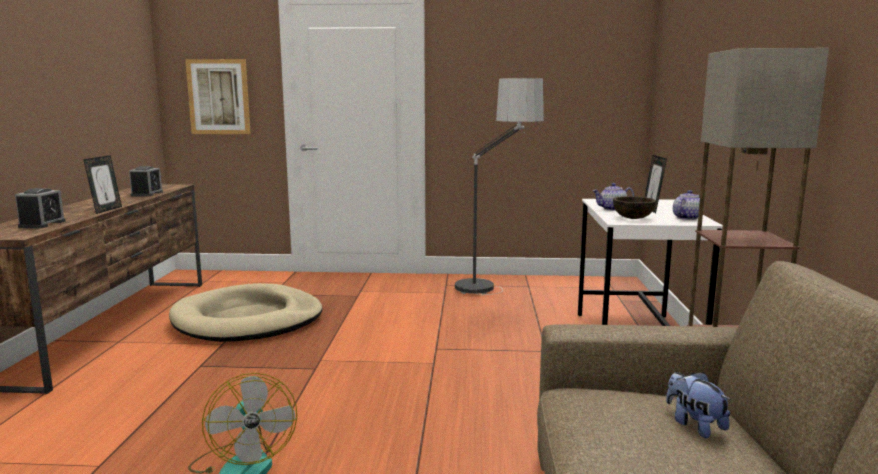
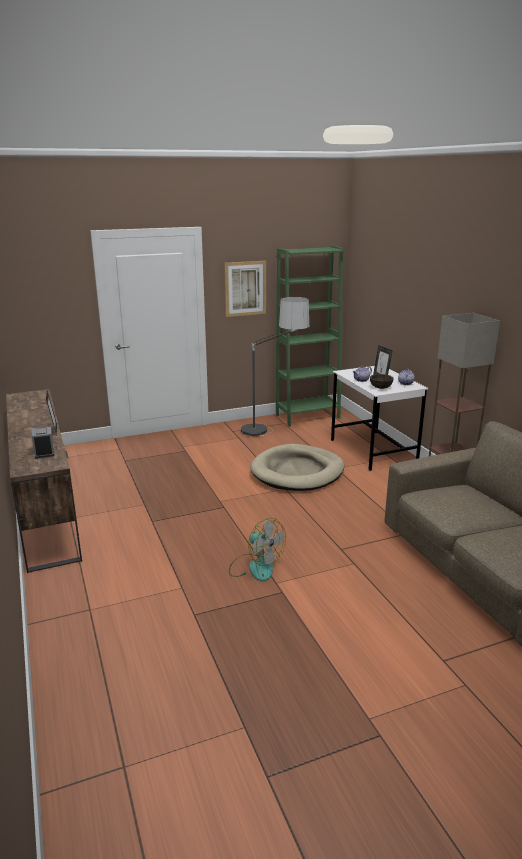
camera: 25 degrees left, 10 degrees up
alarm clock [129,166,163,197] -> none
beige dog bed [169,283,323,342] -> beige dog bed moved to [250,444,344,491]
picture [185,59,251,134] -> picture moved to [224,261,266,317]
plush toy [666,372,731,438] -> none
none -> green bookcase [276,245,344,427]

